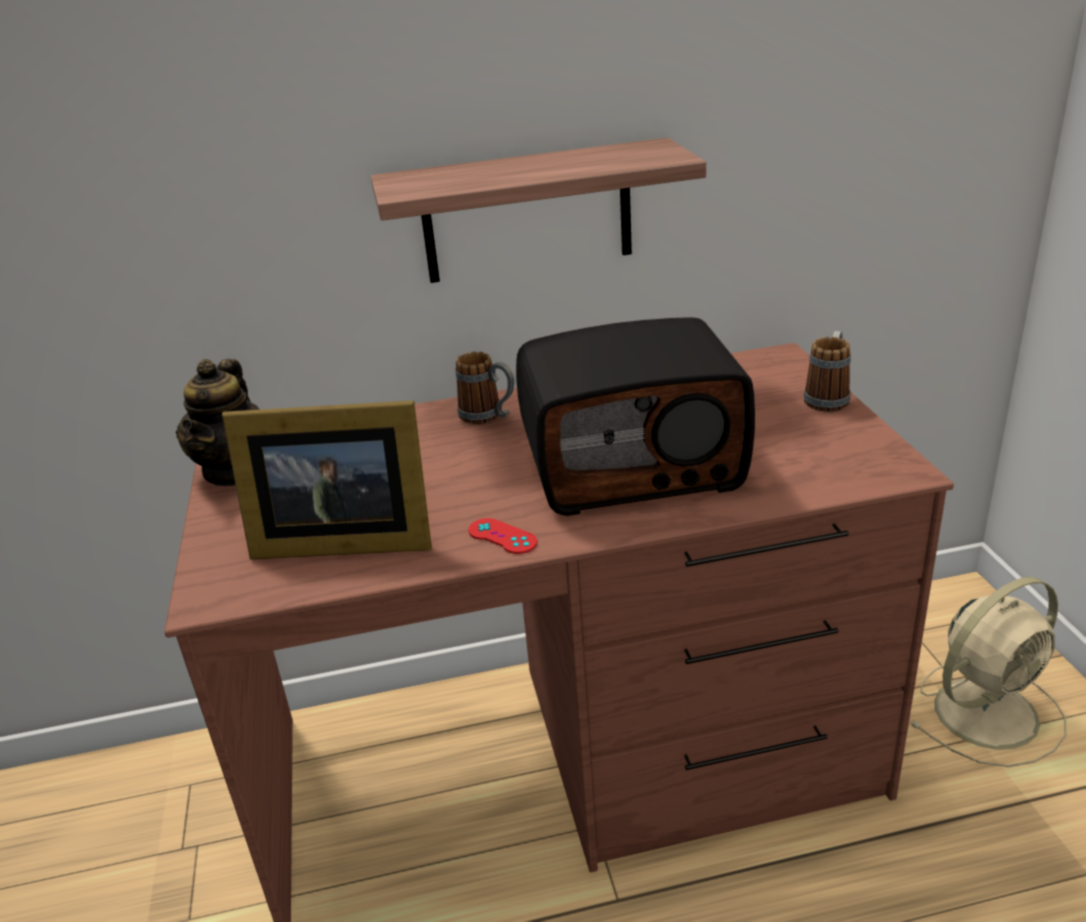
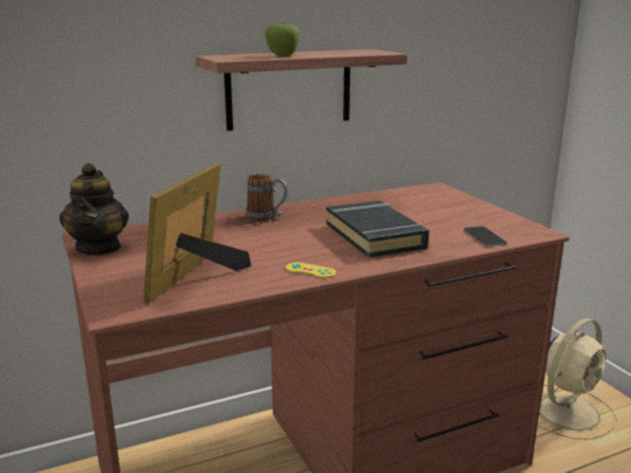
camera: 15 degrees left, 10 degrees down
picture frame [222,400,432,559] -> picture frame turned 120 degrees clockwise [143,163,251,304]
red game controller [468,518,537,554] -> yellow game controller [286,262,336,278]
radio [516,317,755,516] -> black book [326,201,429,258]
mug [803,331,851,412] -> none
none -> apple [265,23,300,56]
none -> phone [464,226,507,247]

